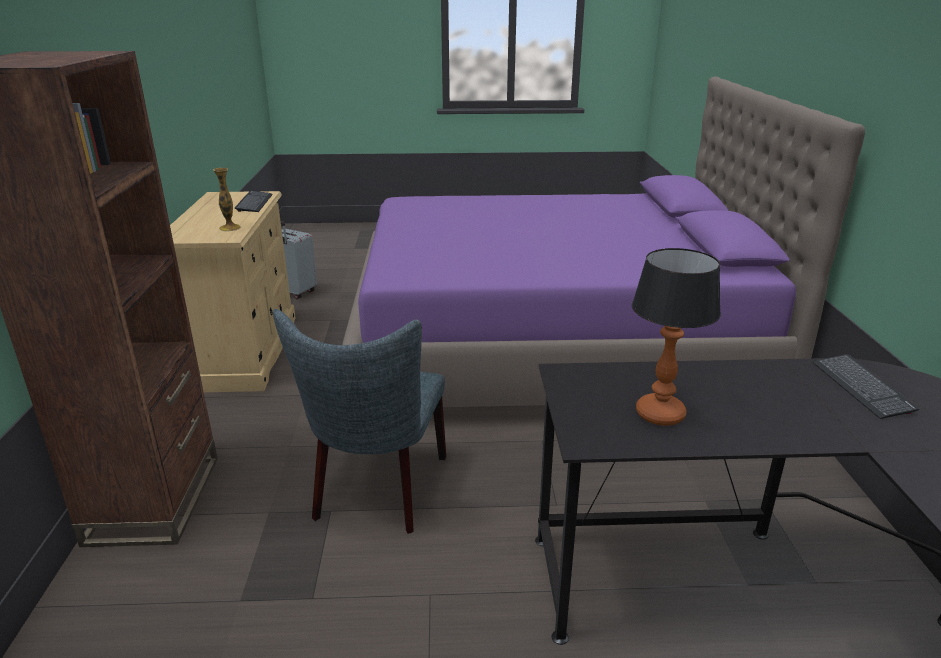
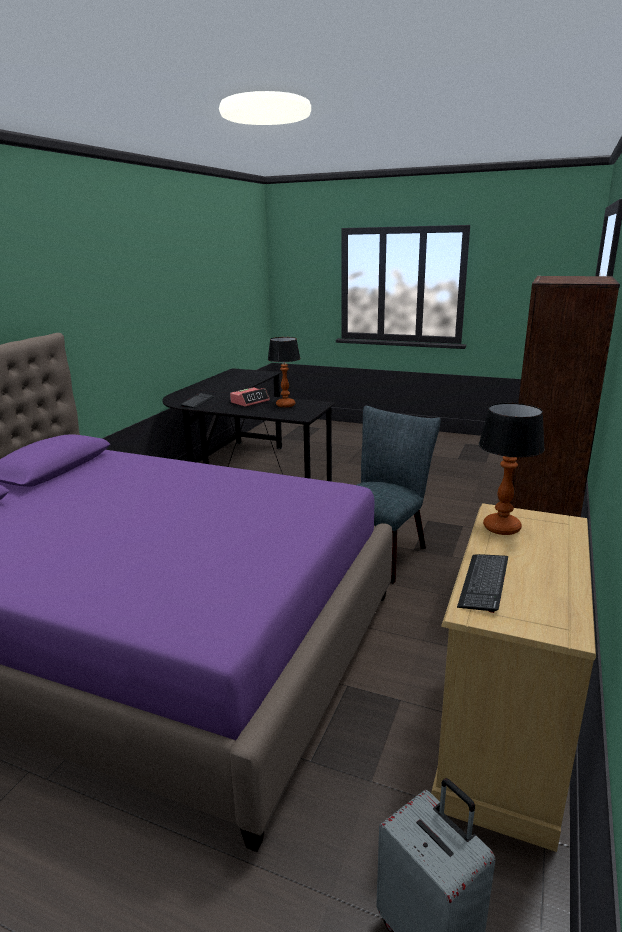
camera: 155 degrees left, 5 degrees down
vase [213,168,241,231] -> table lamp [479,403,545,535]
none -> alarm clock [230,387,270,407]

